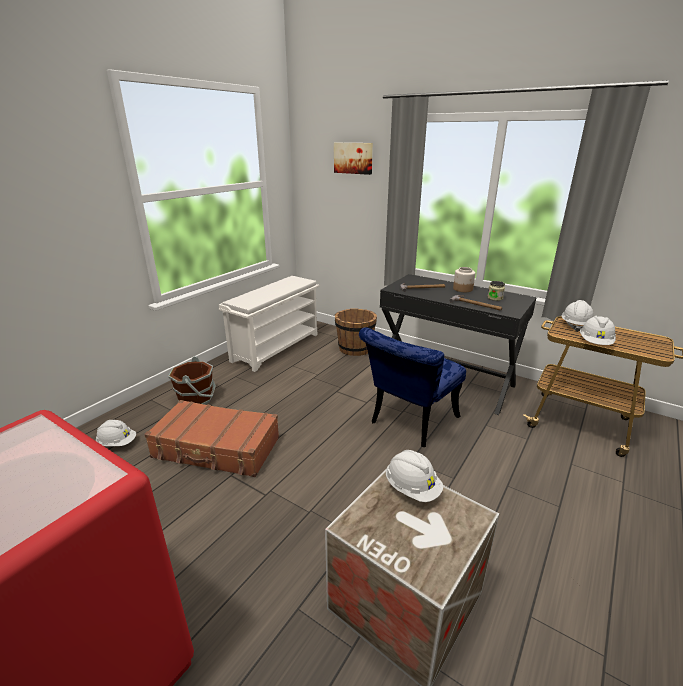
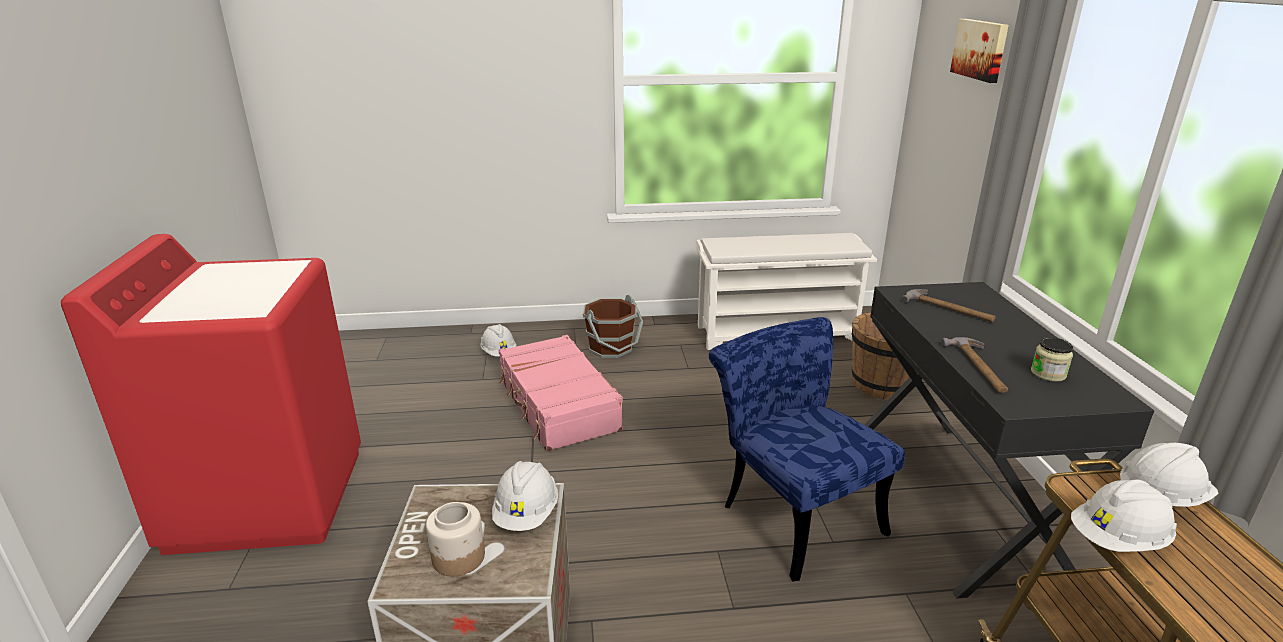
camera: 50 degrees right, 0 degrees up
brown suitcase [144,400,279,477] -> pink suitcase [499,335,623,451]
blue chair [359,327,466,447] -> blue chair turned 60 degrees clockwise [709,317,905,582]
jar [453,267,475,292] -> jar moved to [426,502,485,576]

